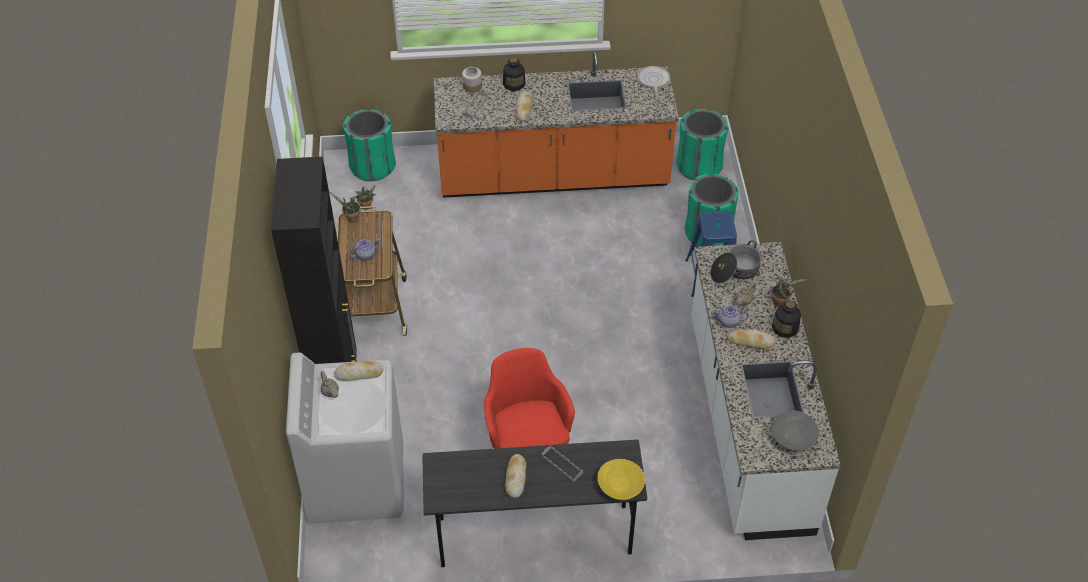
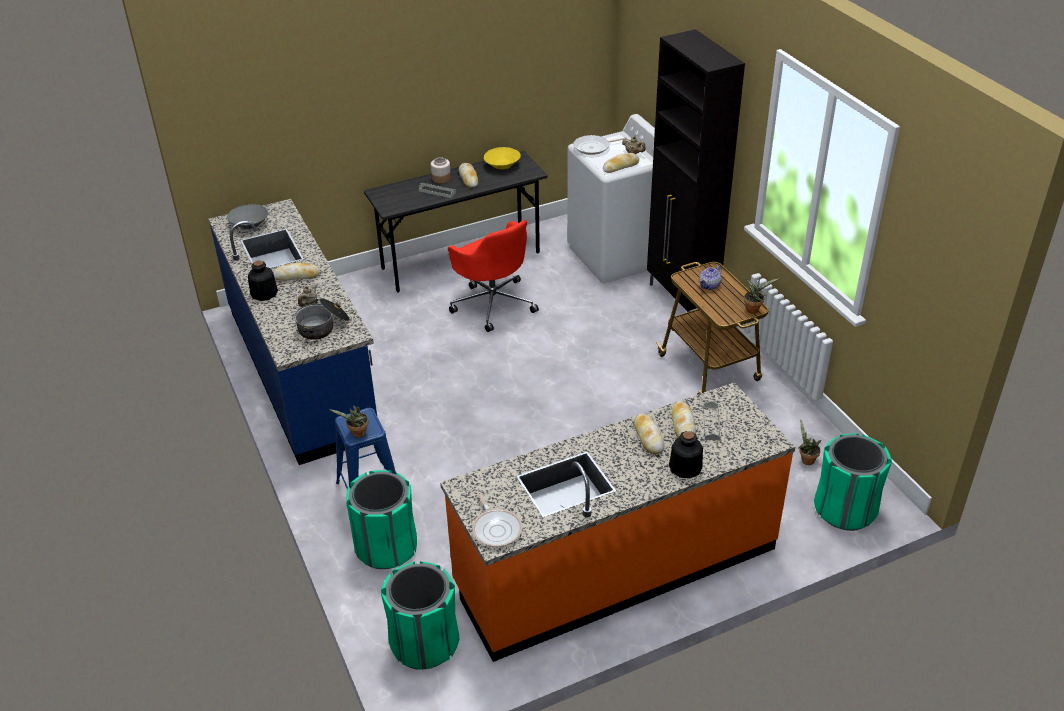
camera: 160 degrees right, 10 degrees down
jar [462,67,482,93] -> jar moved to [431,157,451,184]
yellow bowl [597,459,645,500] -> yellow bowl moved to [484,147,521,169]
white counter [691,242,841,540] -> blue counter [209,199,377,465]
teapot [712,305,749,328] -> none
potted plant [771,273,807,307] -> potted plant moved to [329,406,369,438]
none -> frying pan [573,135,627,155]
none -> bread [672,402,696,438]

